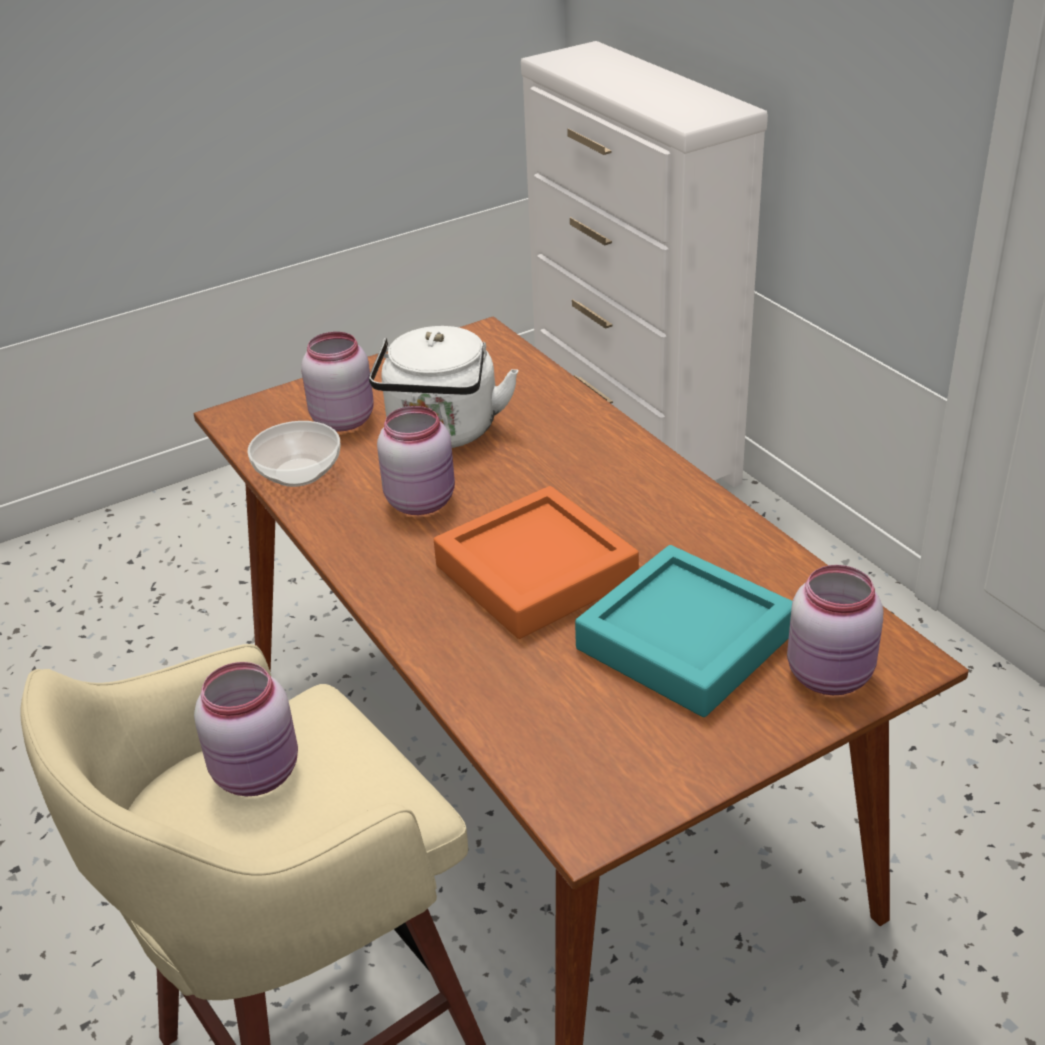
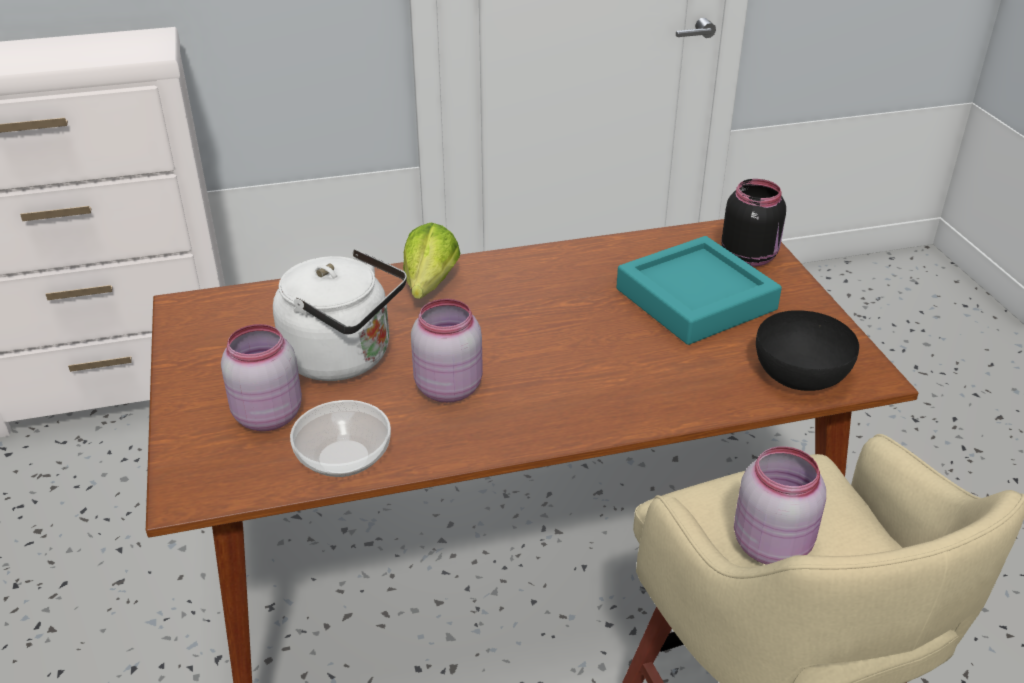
camera: 75 degrees left, 0 degrees up
orange tray [434,486,639,639] -> none
pink jar [787,565,883,695] -> black jar [721,179,786,267]
none -> lettuce [403,223,460,299]
none -> black bowl [756,310,859,391]

